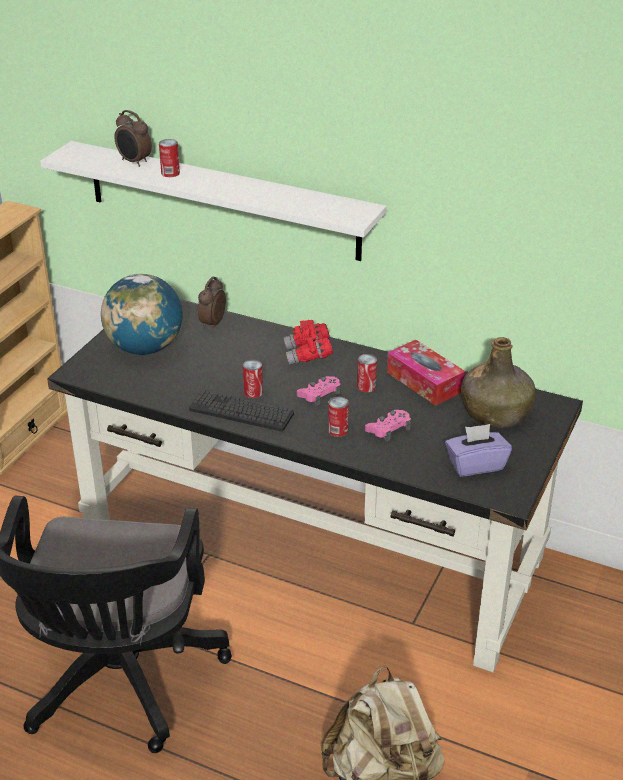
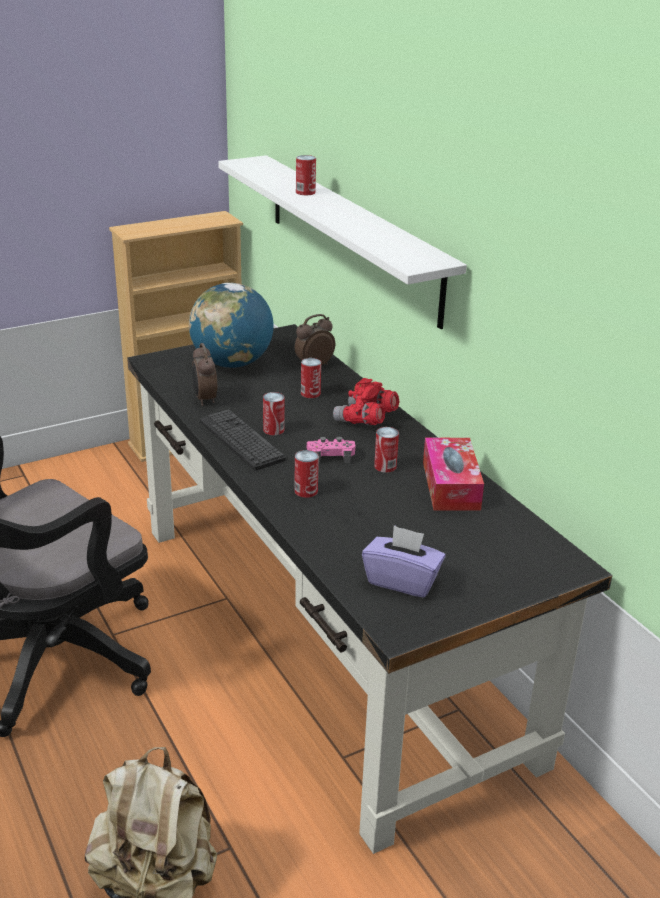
camera: 35 degrees right, 5 degrees down
alarm clock [114,110,152,167] -> alarm clock moved to [192,343,217,406]
pink game controller [365,410,411,443] -> none
green bottle [461,337,536,428] -> none
none -> can [301,358,321,398]

